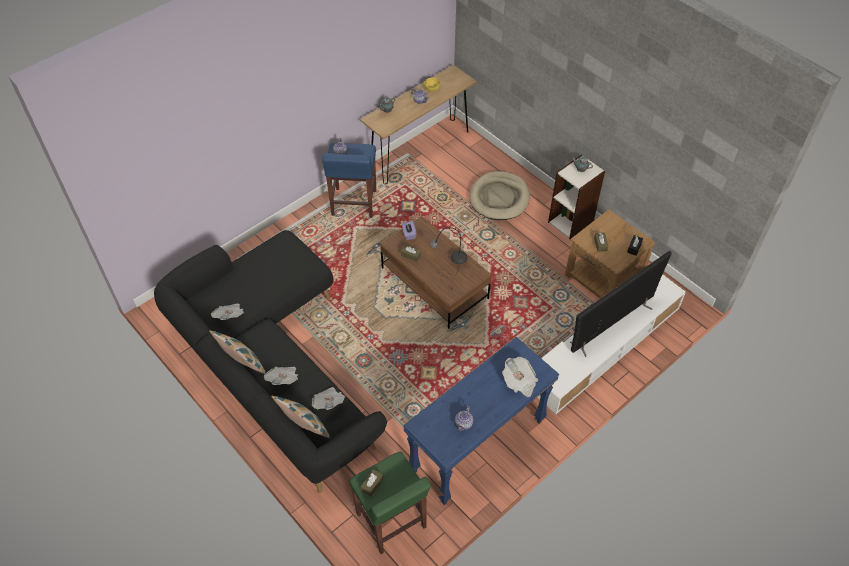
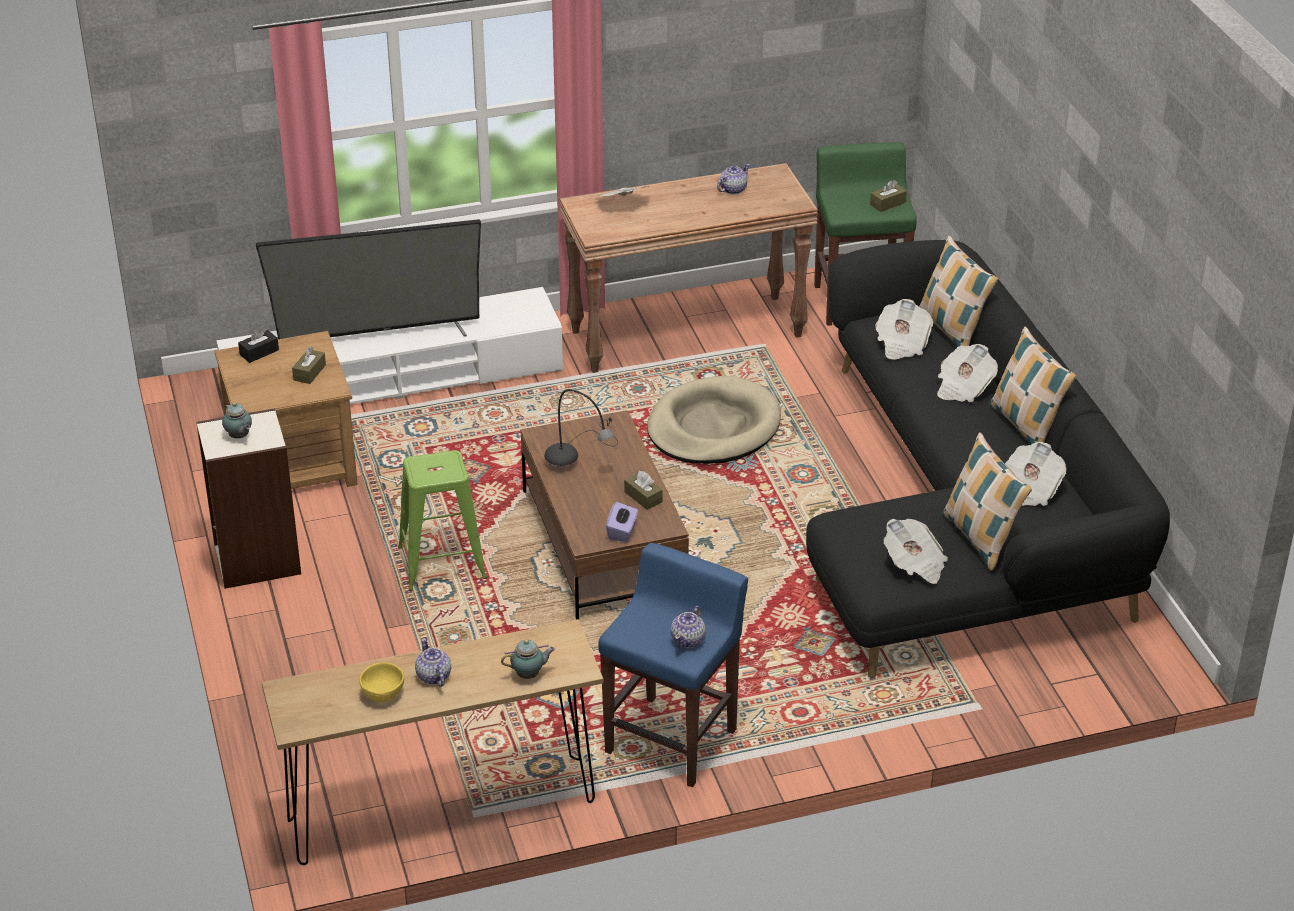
camera: 155 degrees left, 15 degrees down
blue console table [403,337,559,505] -> brown console table [559,163,818,373]
beige dog bed [470,171,530,220] -> beige dog bed moved to [647,376,781,464]
none -> green stool [398,450,487,591]
none -> newspaper [884,519,948,584]
none -> pillow [942,432,1032,571]

